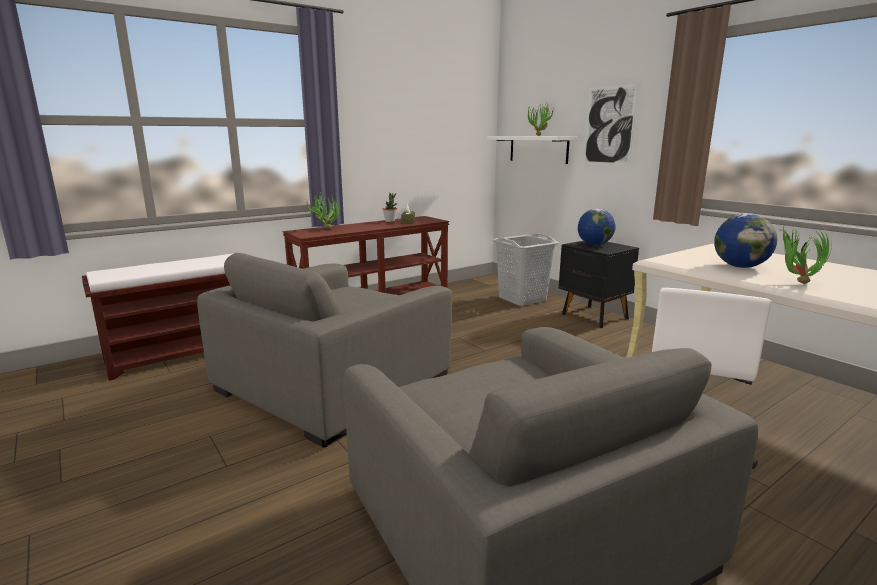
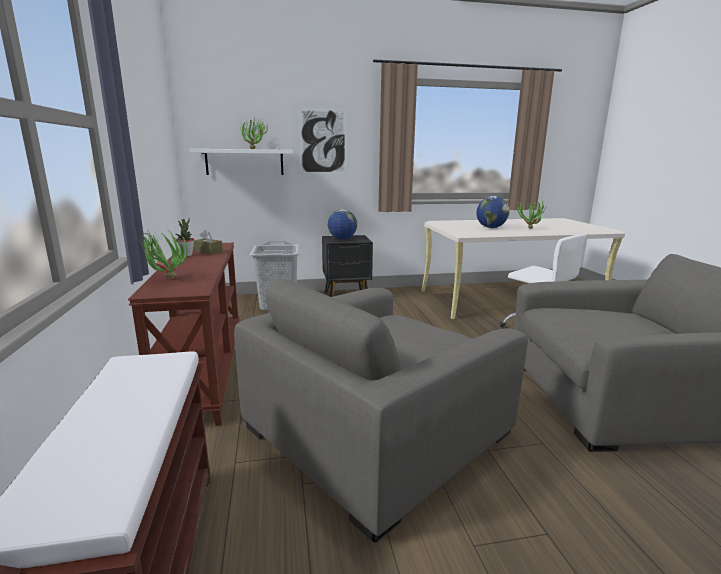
camera: 65 degrees left, 0 degrees up
grey armchair [197,253,452,448] -> grey armchair turned 75 degrees clockwise [234,278,528,542]

